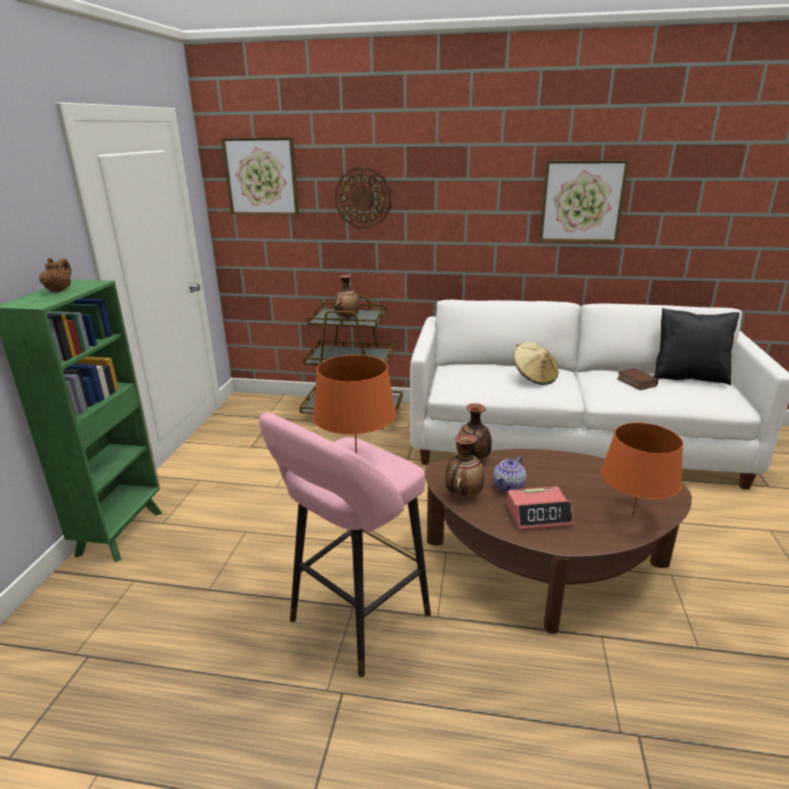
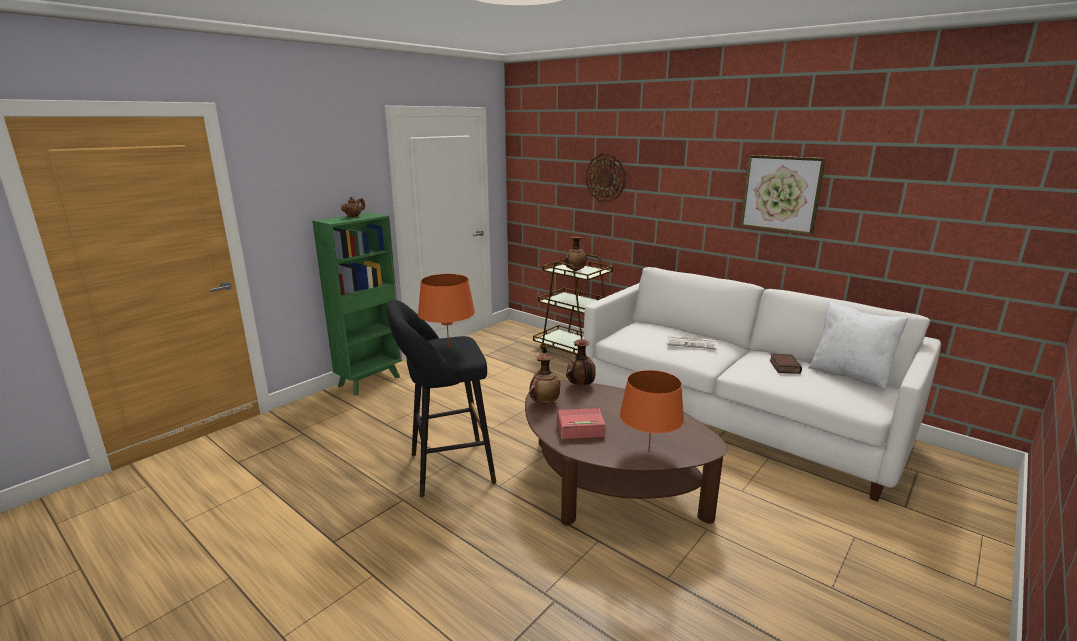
camera: 30 degrees right, 5 degrees down
picture [221,137,299,215] -> none
pink stool [259,412,431,677] -> black stool [387,300,496,497]
teapot [493,456,526,493] -> none
alarm clock [507,486,573,530] -> alarm clock turned 150 degrees clockwise [557,408,606,439]
beige hat [514,342,558,385] -> newspaper [666,336,716,349]
black pillow [653,308,740,385] -> white pillow [808,301,909,391]

